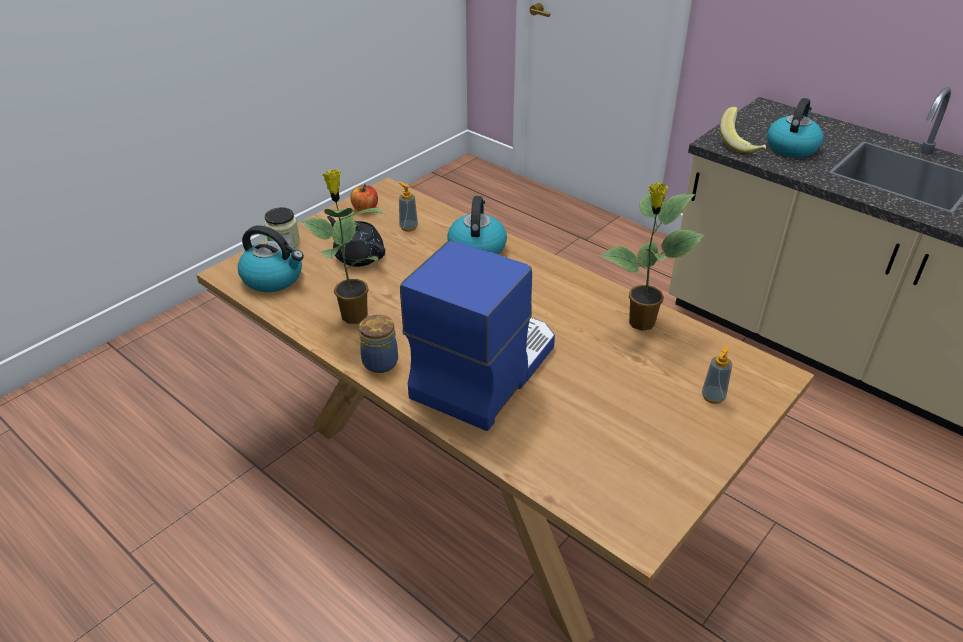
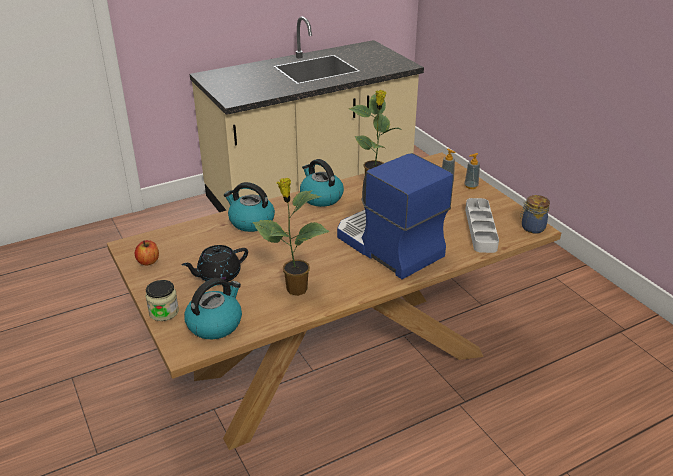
camera: 70 degrees left, 5 degrees down
jar [359,314,398,373] -> jar moved to [520,195,550,234]
soap dispenser [398,182,418,232] -> soap dispenser moved to [465,153,480,189]
banana [720,106,766,154] -> none
kettle [767,98,824,157] -> kettle moved to [300,159,344,207]
none -> grey tray [465,198,499,253]

